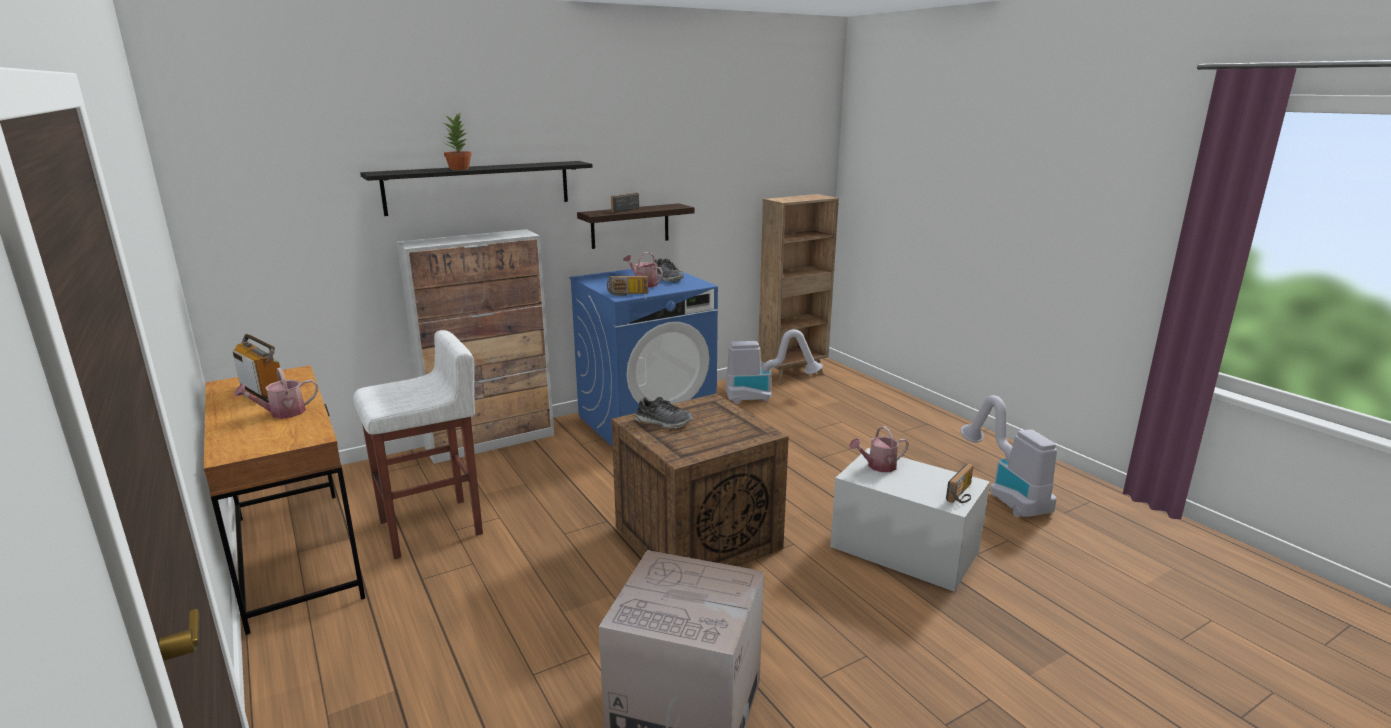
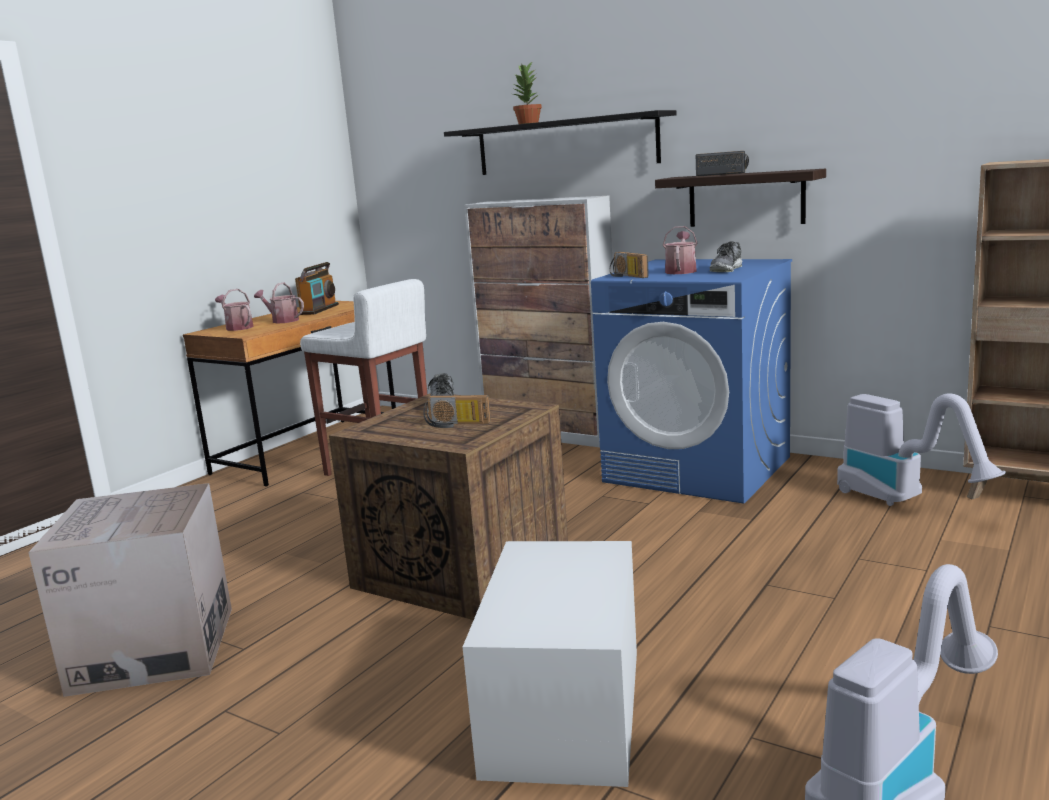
camera: 65 degrees right, 5 degrees down
watering can [849,426,909,472] -> watering can moved to [215,289,254,331]
radio [946,463,974,503] -> radio moved to [423,395,491,428]

